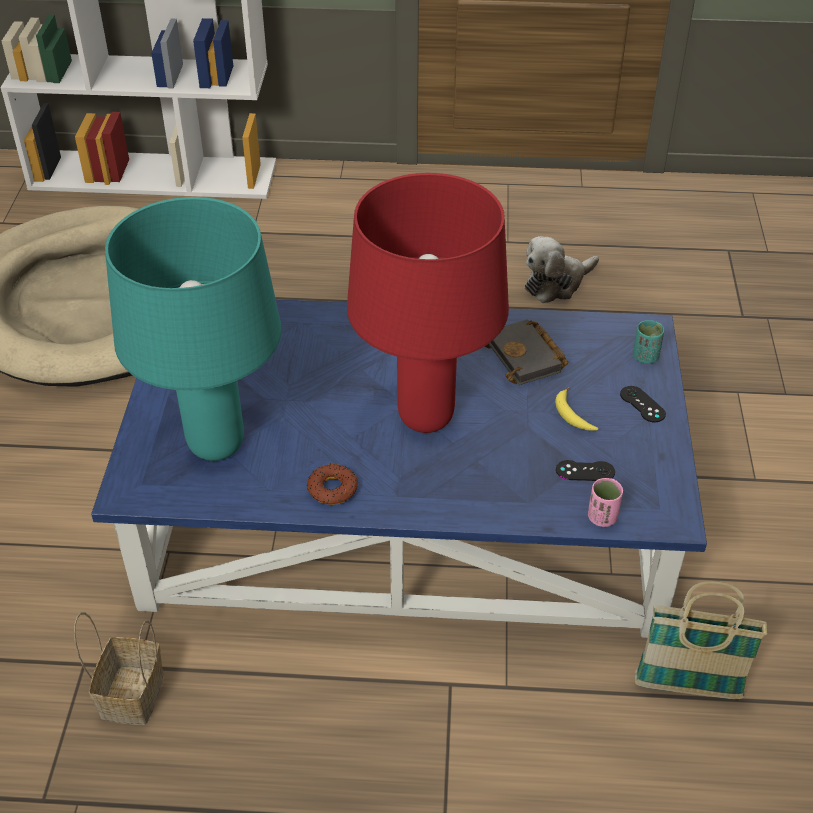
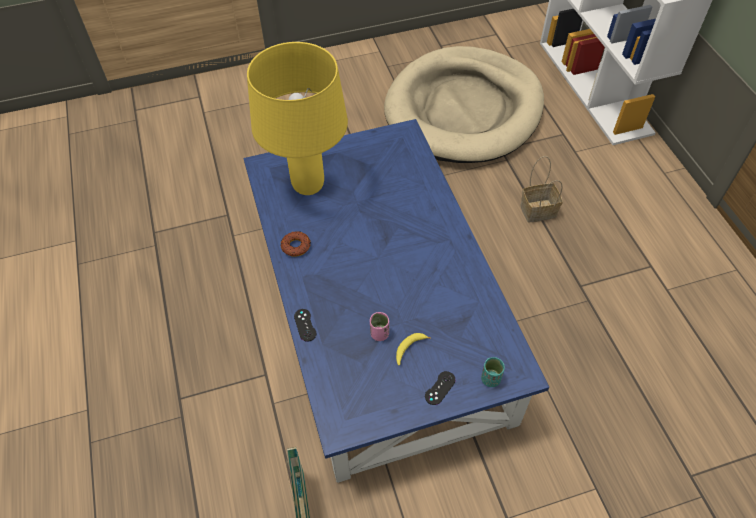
camera: 70 degrees right, 10 degrees up
basket [74,612,164,725] -> basket moved to [520,156,563,222]
turquoise table lamp [105,197,282,461] -> yellow table lamp [247,42,348,195]
red table lamp [347,173,509,433] -> none
black book [484,320,568,385] -> none
plush toy [525,236,599,303] -> none
black game controller [556,460,615,481] -> black game controller moved to [294,309,316,342]
pink cup [588,478,623,527] -> pink cup moved to [370,312,389,341]

